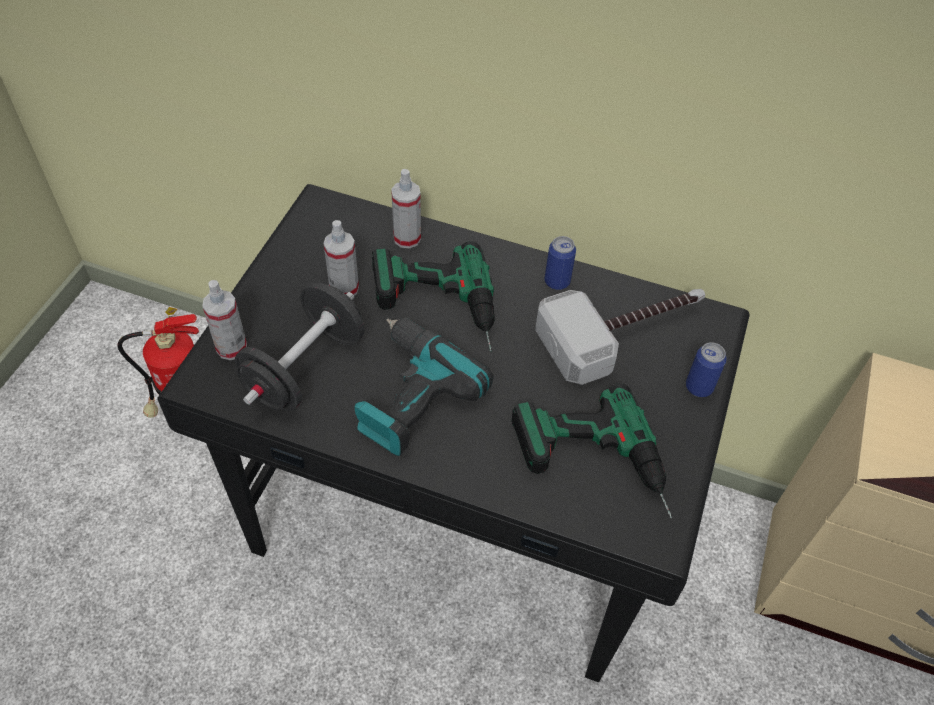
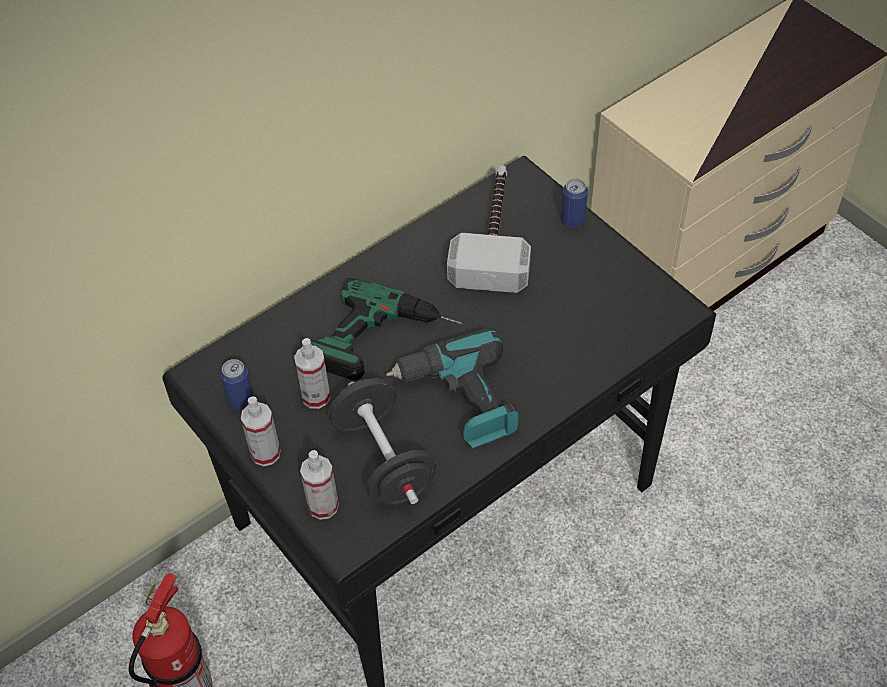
camera: 55 degrees left, 0 degrees up
spray bottle [391,169,421,248] -> spray bottle moved to [241,396,280,466]
power drill [511,383,672,518] -> none
can [545,236,576,290] -> can moved to [220,359,254,409]

